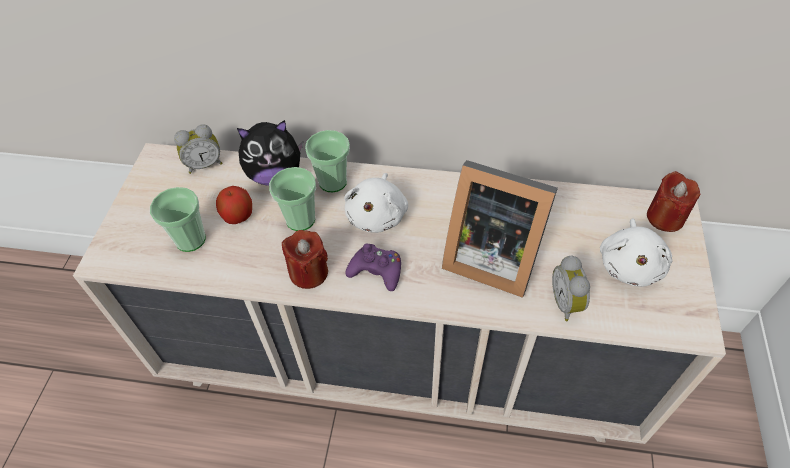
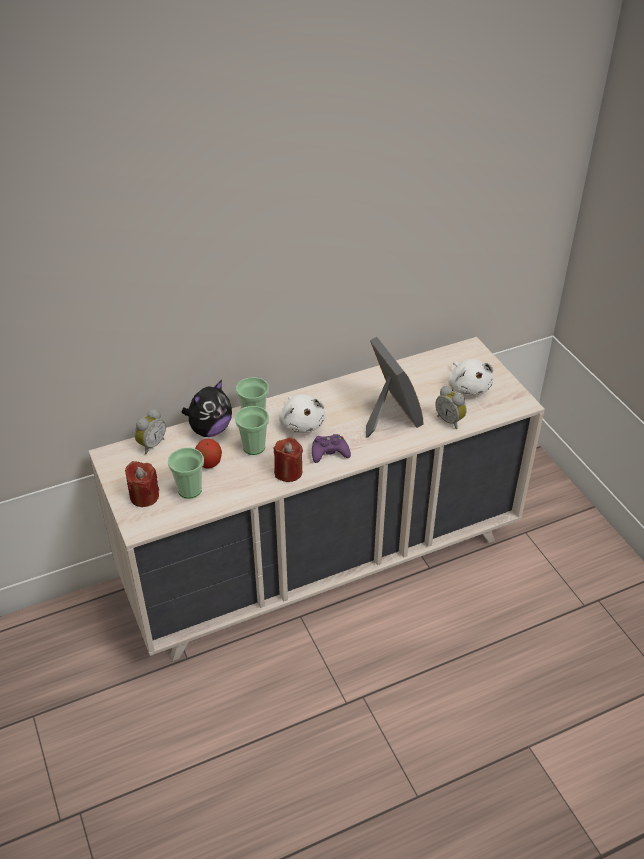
camera: 35 degrees left, 10 degrees down
picture frame [442,160,558,298] -> picture frame turned 105 degrees counterclockwise [366,337,423,438]
red candle [647,171,700,232] -> red candle moved to [125,461,159,507]

